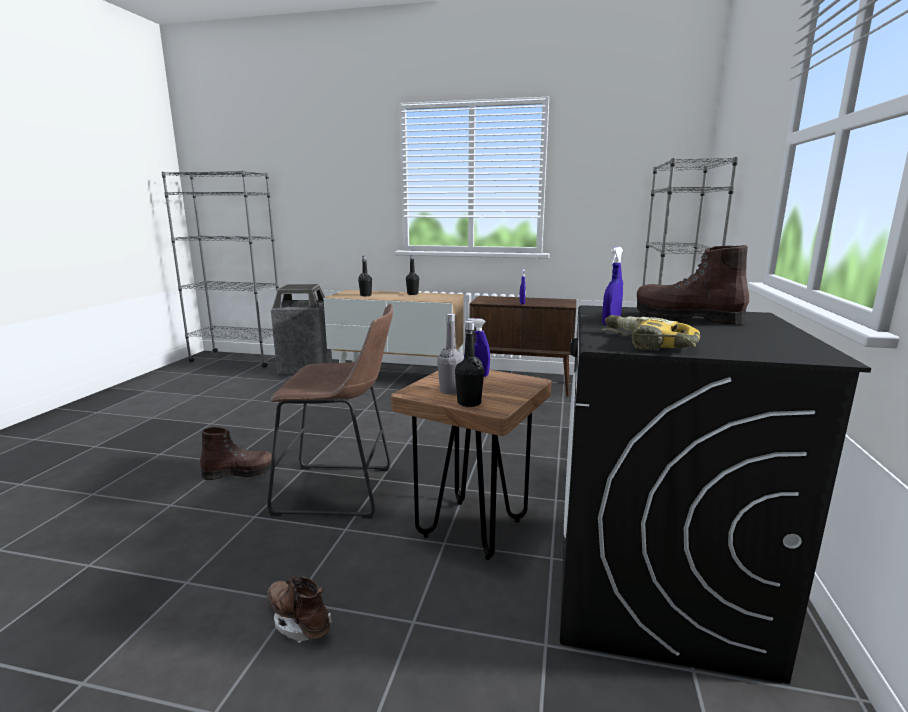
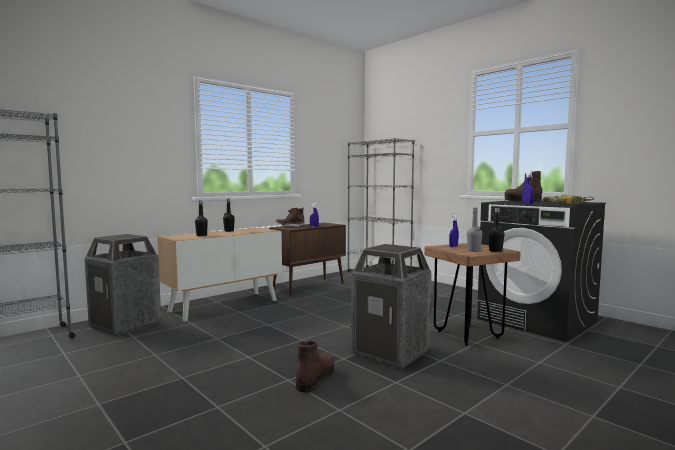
camera: 55 degrees left, 10 degrees down
brown stool [267,303,393,519] -> trash can [351,244,431,370]
brown boot [267,575,332,643] -> brown boot moved to [276,207,304,227]

